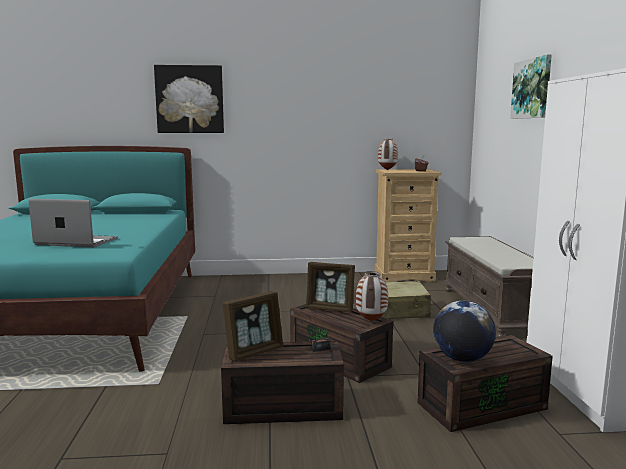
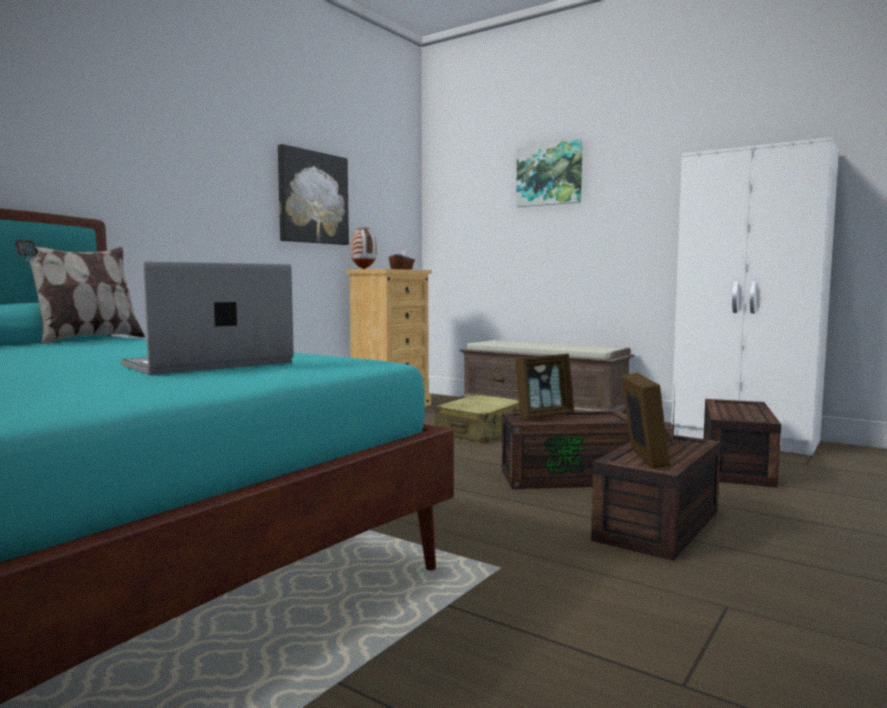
camera: 50 degrees left, 5 degrees down
picture [154,65,224,133] -> picture moved to [278,144,349,245]
vase [356,271,388,321] -> none
globe [433,301,496,362] -> none
none -> pillow [15,239,145,344]

